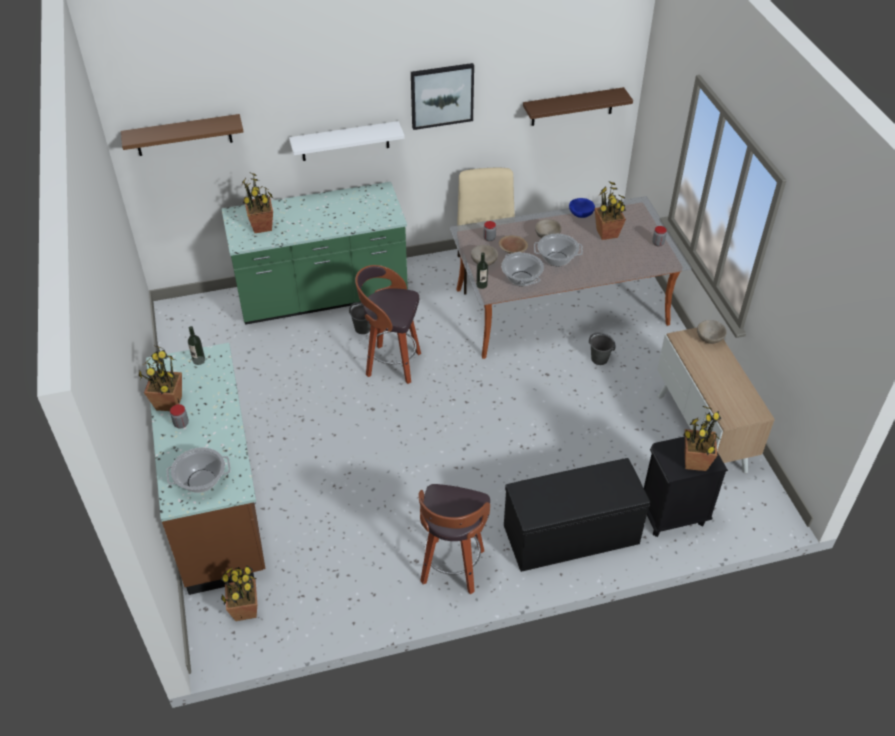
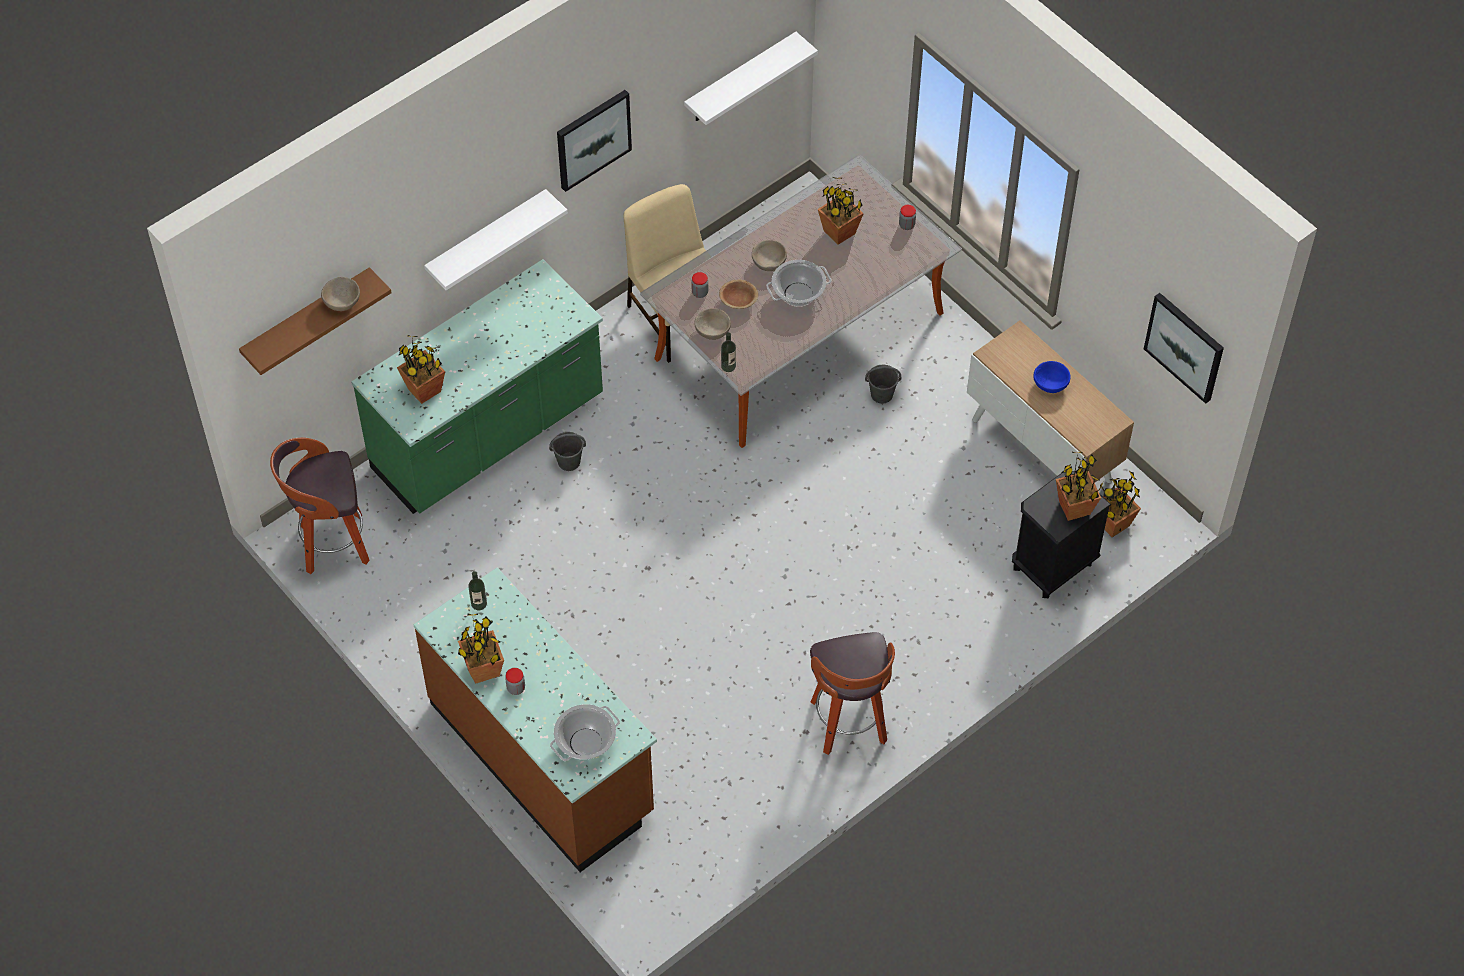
camera: 25 degrees left, 10 degrees up
potted plant [221,565,257,621] -> potted plant moved to [1098,471,1141,537]
stool [355,265,421,384] -> stool moved to [270,438,370,574]
cooking pot [501,252,544,286] -> none
black bench [504,458,650,572] -> none
brown shelf [523,87,633,126] -> white shelf [684,32,818,125]
blue bowl [569,198,595,218] -> blue bowl moved to [1033,361,1071,393]
beige bowl [697,320,727,344] -> beige bowl moved to [321,277,360,311]
none -> picture [1144,293,1224,404]

